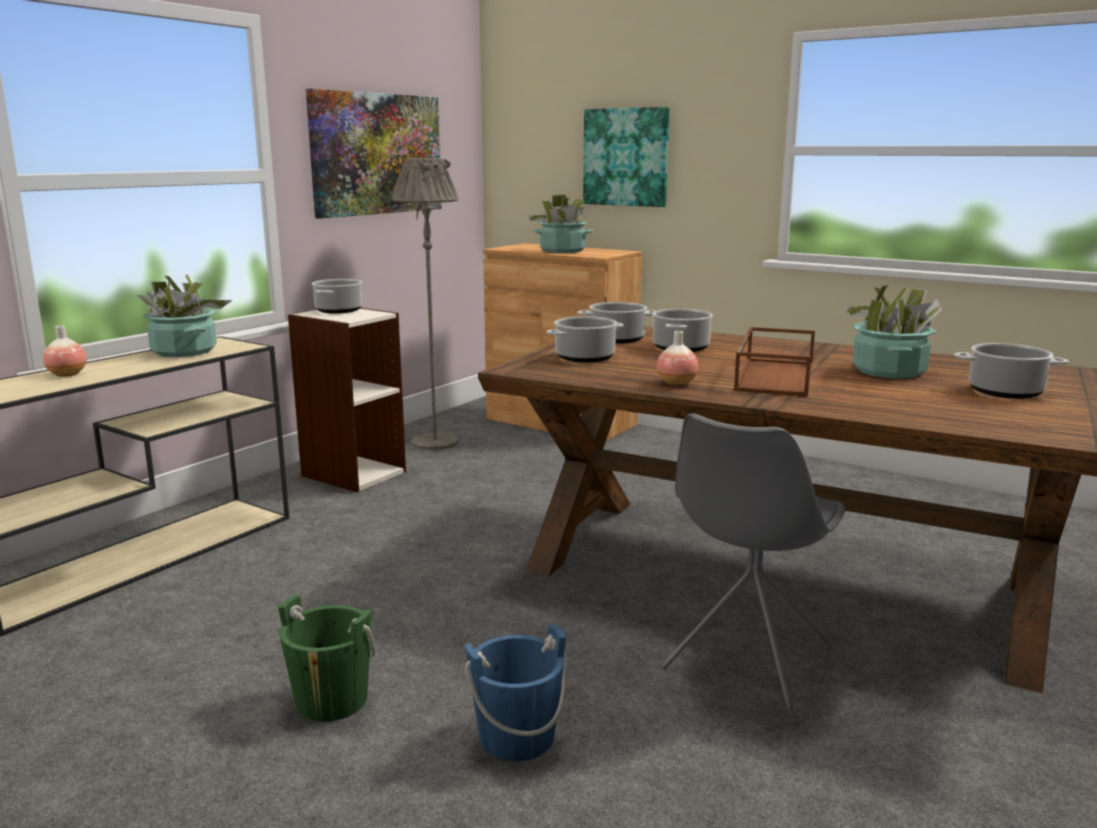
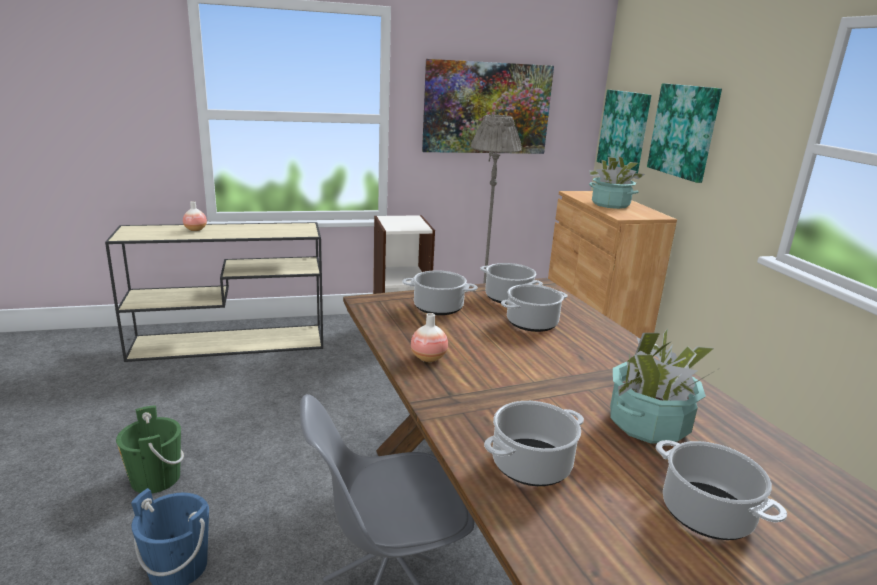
camera: 40 degrees right, 5 degrees up
potted plant [136,274,233,357] -> none
cooking pot [312,279,362,314] -> cooking pot moved to [484,401,584,486]
brown tray [734,327,815,397] -> none
none -> picture [597,90,651,173]

